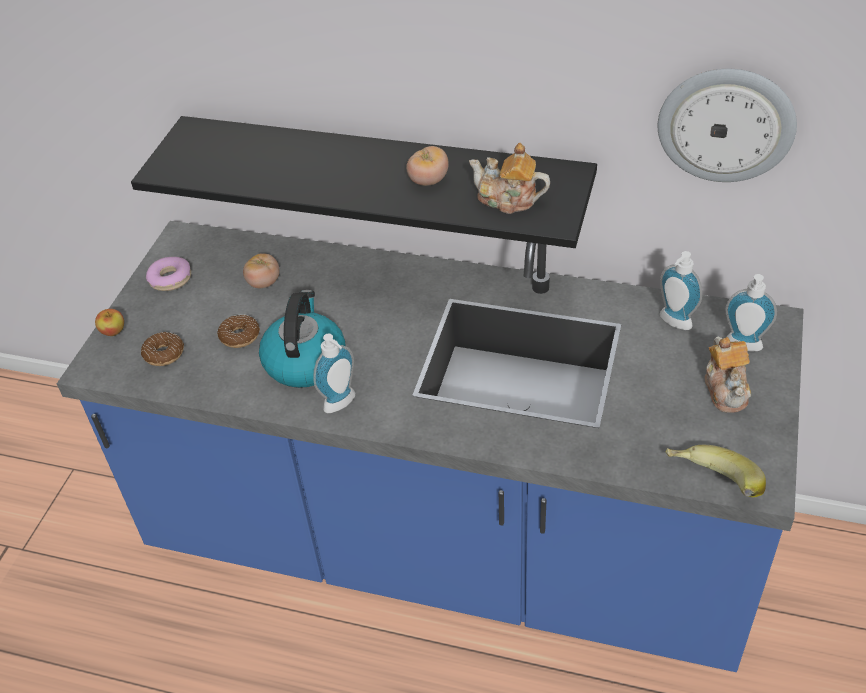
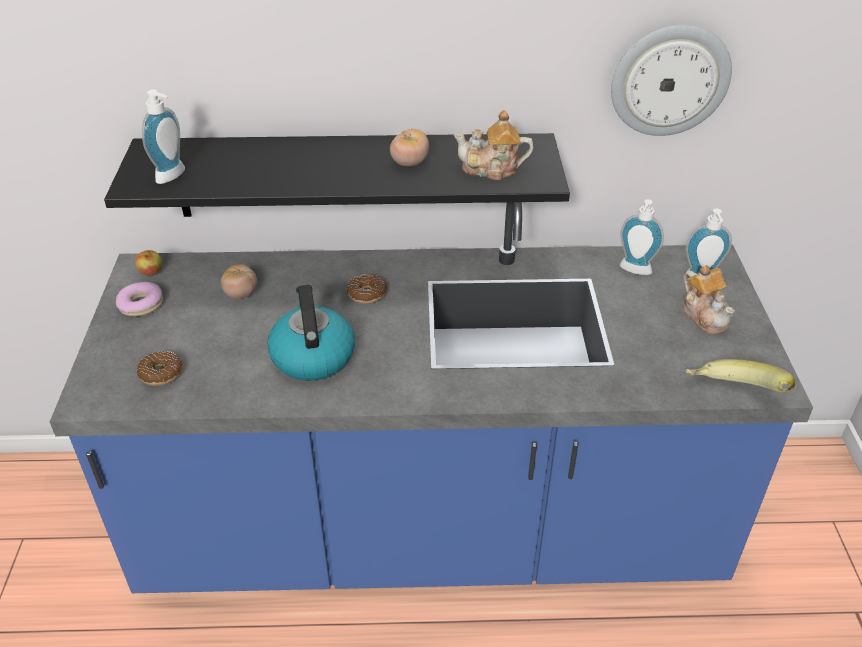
camera: 20 degrees left, 5 degrees down
apple [95,309,124,336] -> apple moved to [135,250,162,276]
donut [217,315,260,348] -> donut moved to [347,274,387,304]
soap dispenser [313,334,355,413] -> soap dispenser moved to [142,90,185,184]

